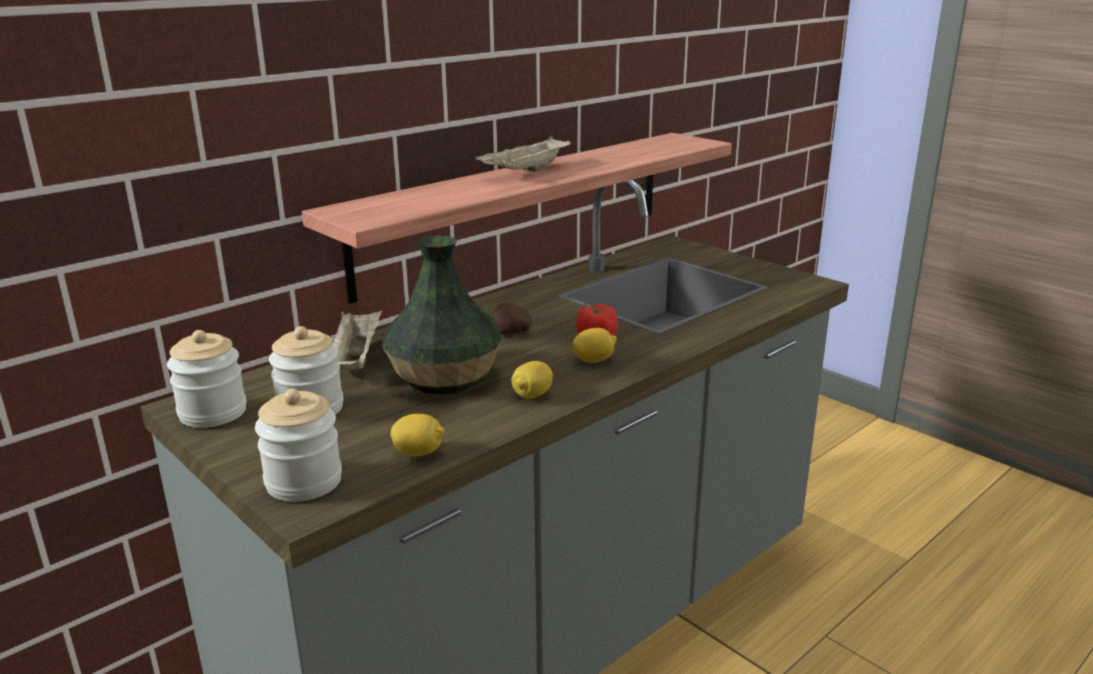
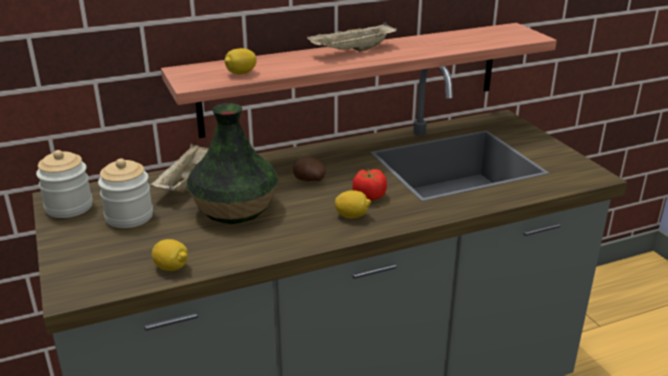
camera: 20 degrees right, 5 degrees up
jar [255,389,342,502] -> none
lemon [511,361,553,399] -> lemon moved to [224,48,257,74]

